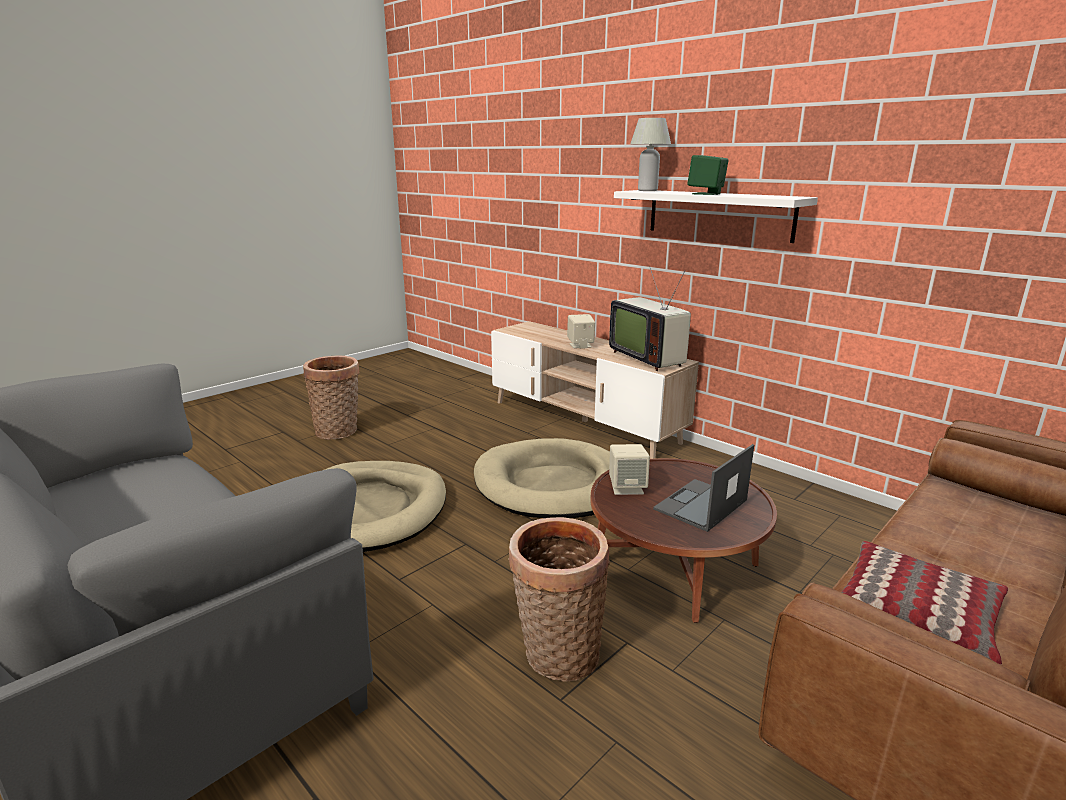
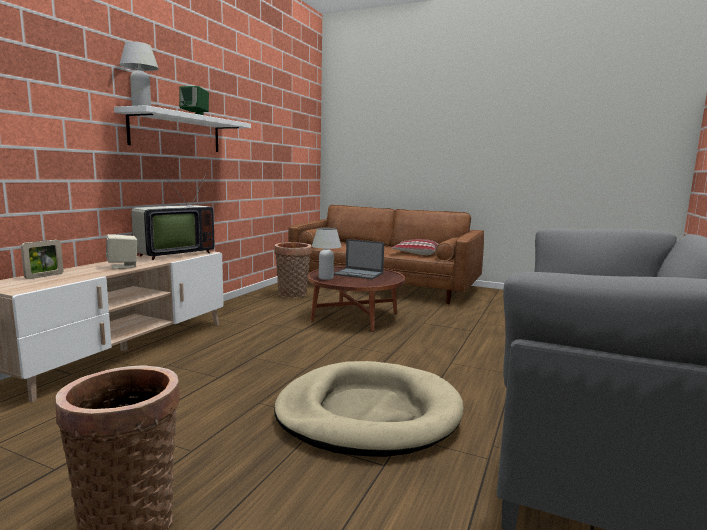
camera: 110 degrees left, 10 degrees down
beige dog bed [474,438,610,518] -> none
basket [508,517,610,682] -> basket moved to [274,242,312,298]
beige speaker [609,444,650,495] -> none
none -> picture frame [21,240,63,279]
none -> white table lamp [312,228,342,280]

